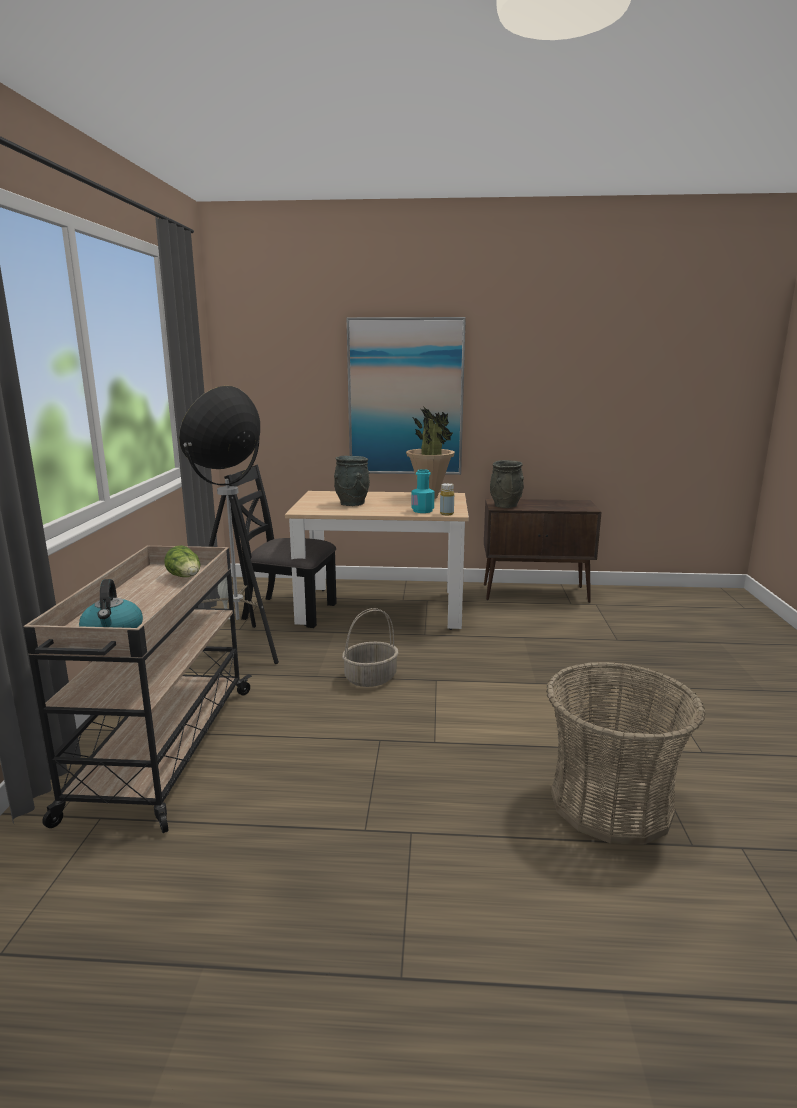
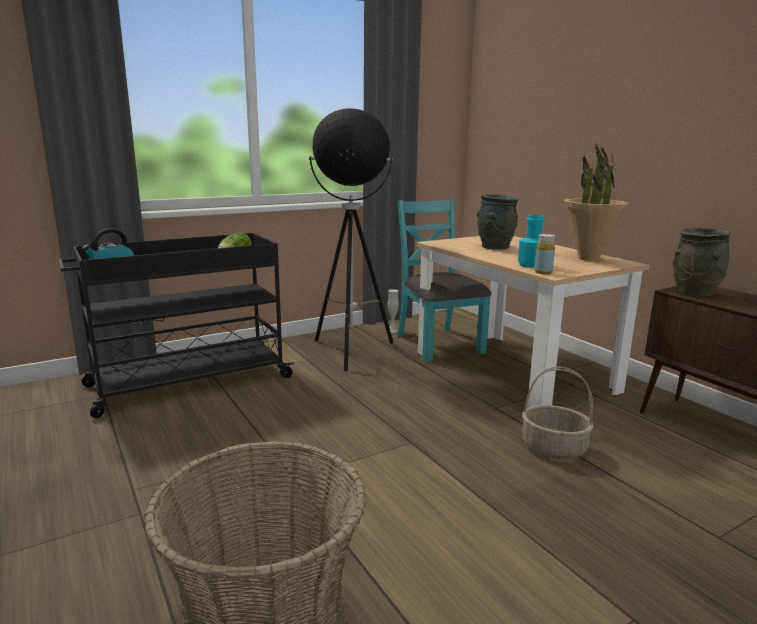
camera: 55 degrees right, 0 degrees up
beige cart [23,546,252,833] -> black cart [58,233,294,418]
black chair [224,465,337,628] -> turquoise chair [397,198,492,362]
basket [342,608,399,687] -> basket moved to [522,367,594,459]
picture [347,317,466,475] -> none

